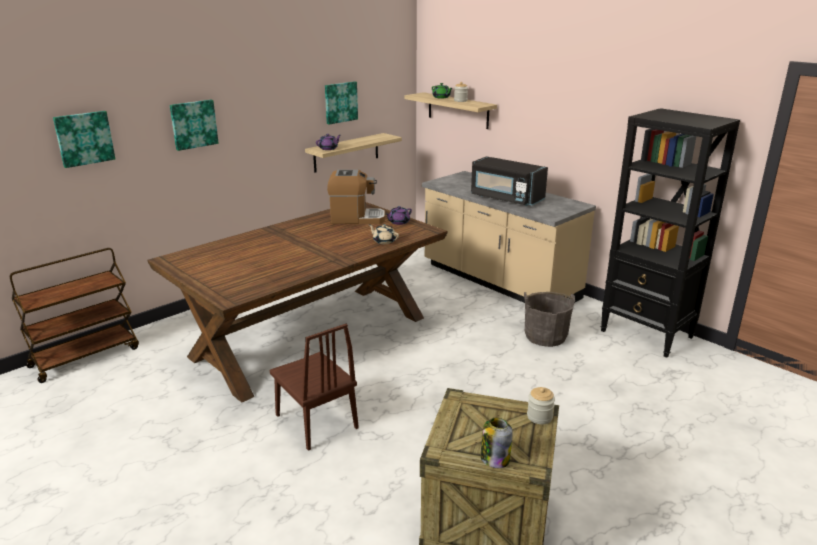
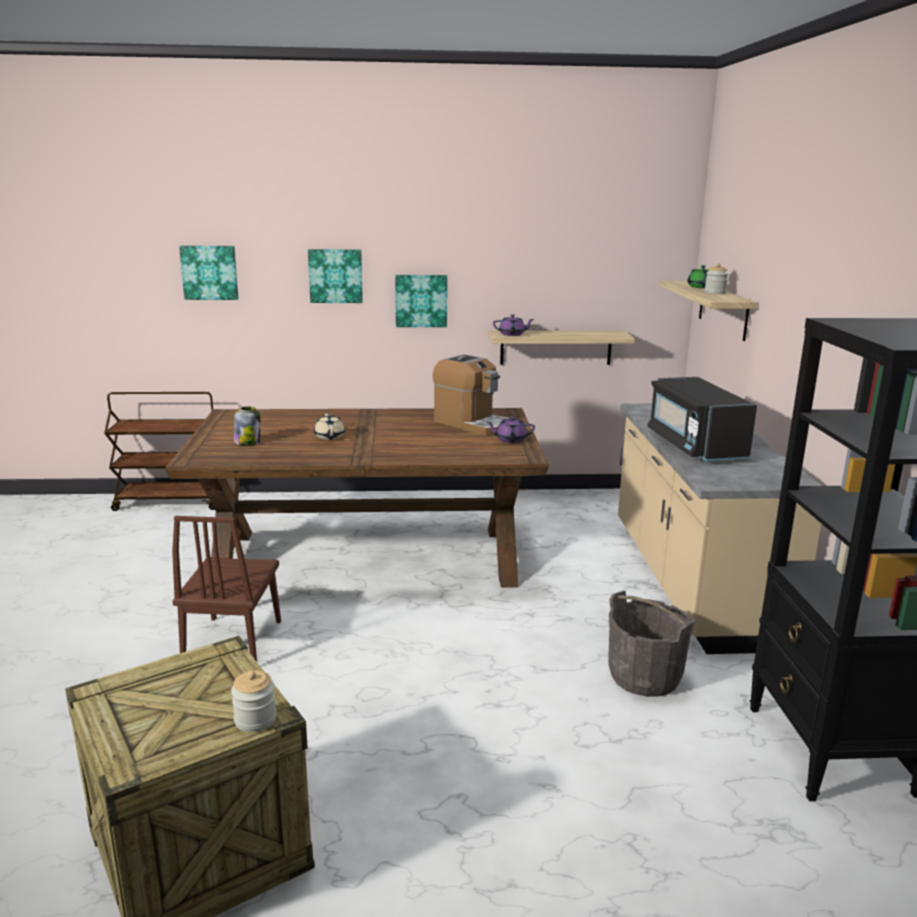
camera: 40 degrees right, 5 degrees down
picture [325,81,358,125] -> picture moved to [395,275,447,327]
beige teapot [369,224,399,244] -> beige teapot moved to [314,412,345,440]
jar [481,418,513,468] -> jar moved to [234,406,260,445]

